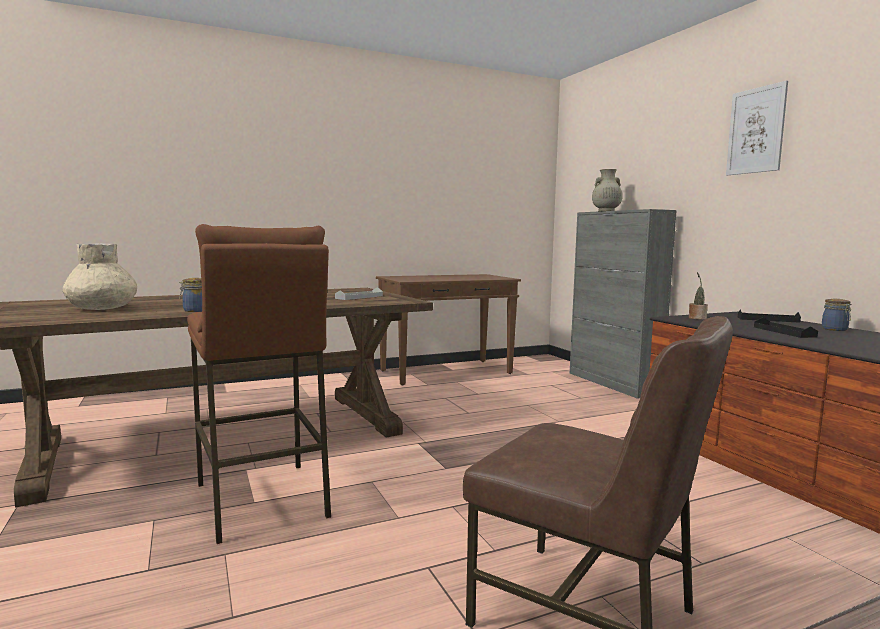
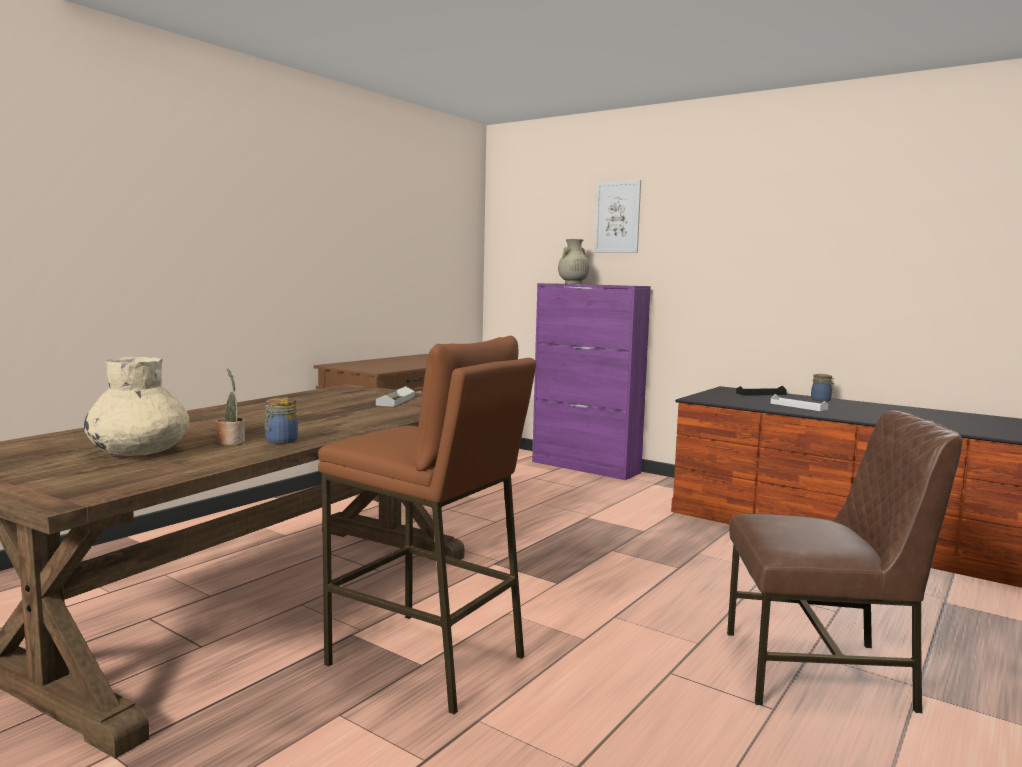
camera: 30 degrees left, 0 degrees up
grey cabinet [570,209,677,399] -> purple cabinet [532,283,651,480]
potted plant [689,272,708,320] -> potted plant moved to [216,368,245,445]
picture [726,80,788,176] -> picture moved to [594,180,641,253]
black tray [754,317,818,338] -> white tray [770,394,828,411]

